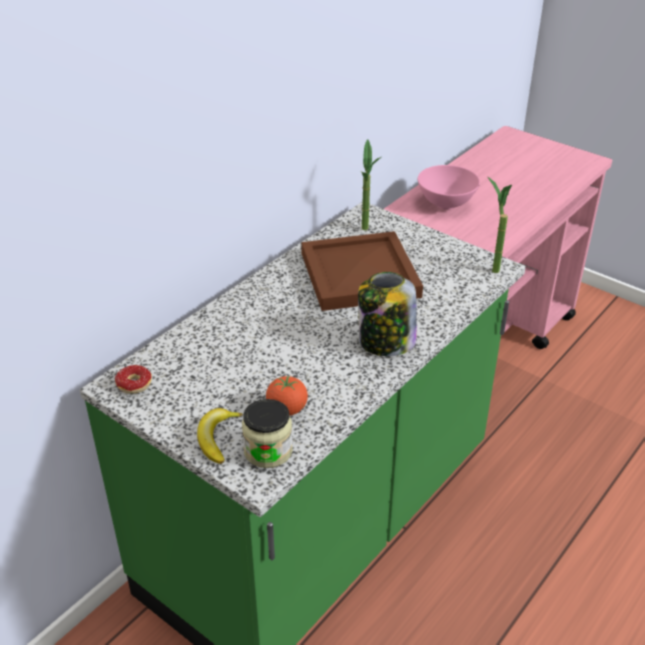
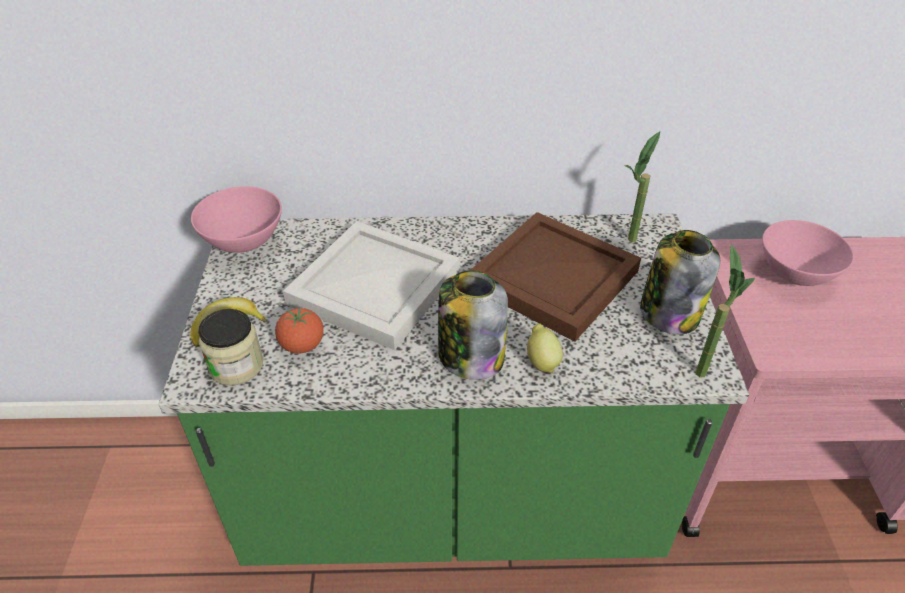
camera: 50 degrees right, 5 degrees up
donut [115,365,152,393] -> pink bowl [191,186,282,253]
none -> white tray [283,221,460,350]
none -> lemon [527,323,563,373]
none -> jar [640,230,721,335]

